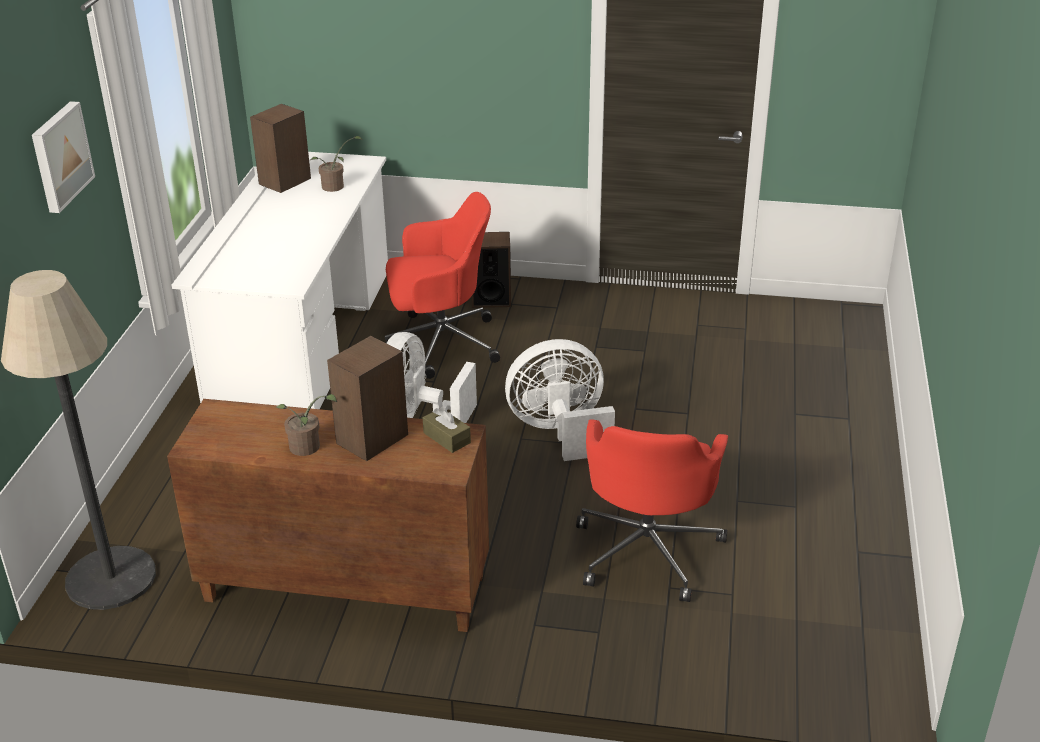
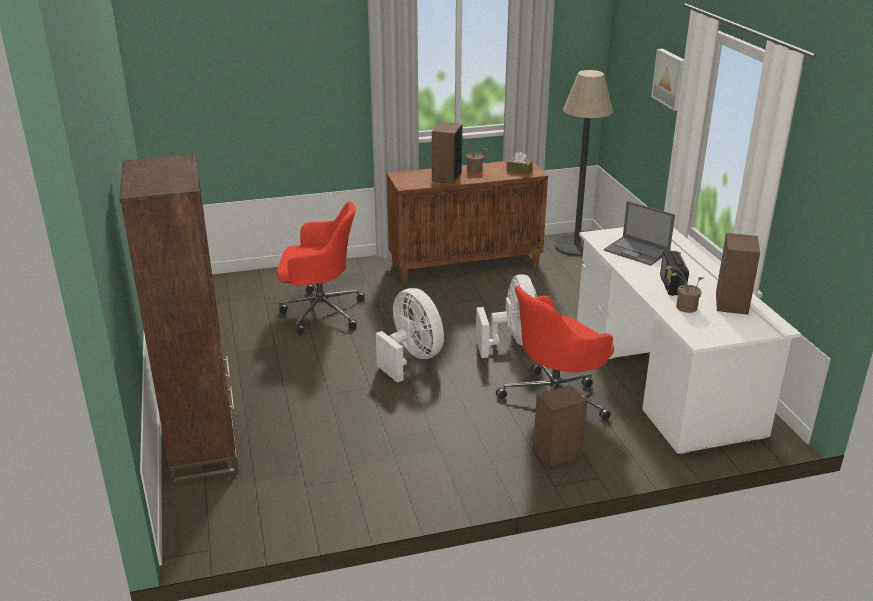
camera: 155 degrees right, 5 degrees down
brown tissue box [423,407,471,453] -> brown tissue box moved to [506,152,533,174]
white fan [505,339,615,461] -> white fan turned 90 degrees counterclockwise [376,288,444,383]
red office chair [576,419,728,602] -> red office chair turned 105 degrees clockwise [277,201,365,335]
none -> brown bookcase [119,154,239,484]
none -> laptop [604,201,675,266]
none -> radio [660,251,689,296]

